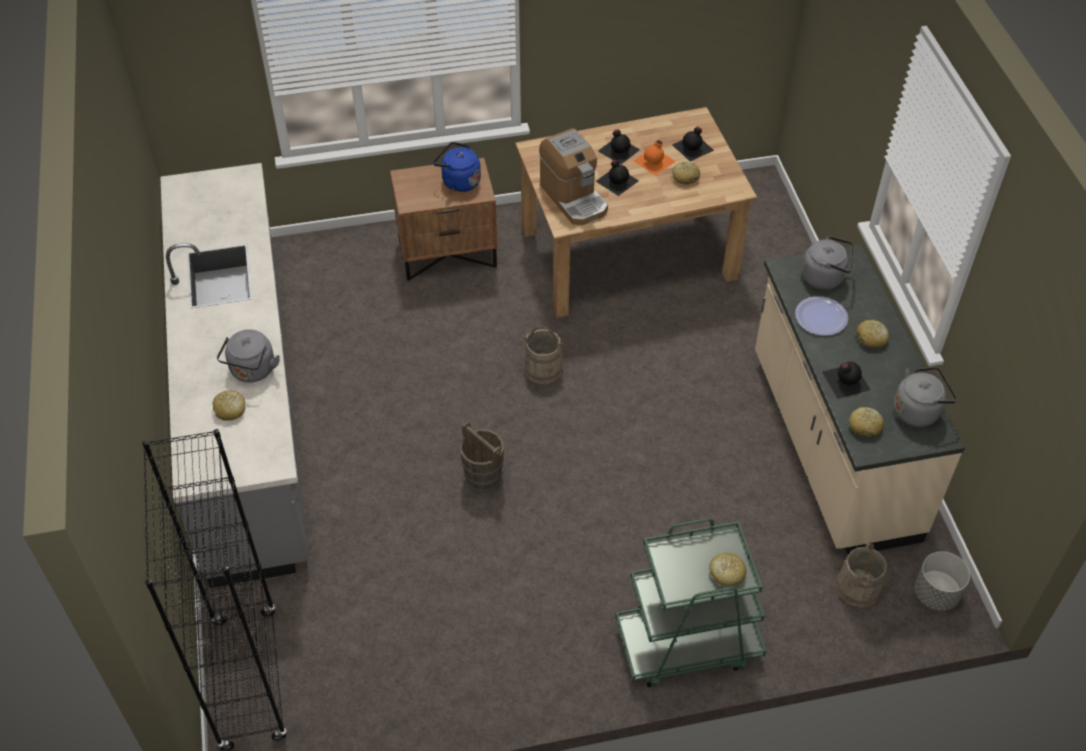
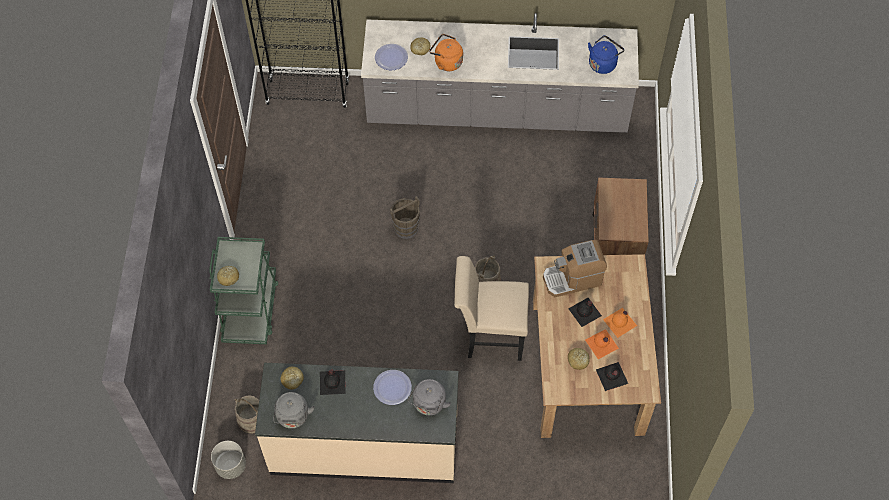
camera: 105 degrees right, 10 degrees up
grey kettle [217,329,280,382] -> orange kettle [429,34,463,71]
blue kettle [433,142,481,192] -> blue kettle moved to [588,35,624,74]
black bottle [598,129,640,165] -> orange bottle [603,308,637,338]
bread [856,320,889,348] -> none
none -> plate [375,44,408,70]
none -> beige chair [454,256,529,361]

